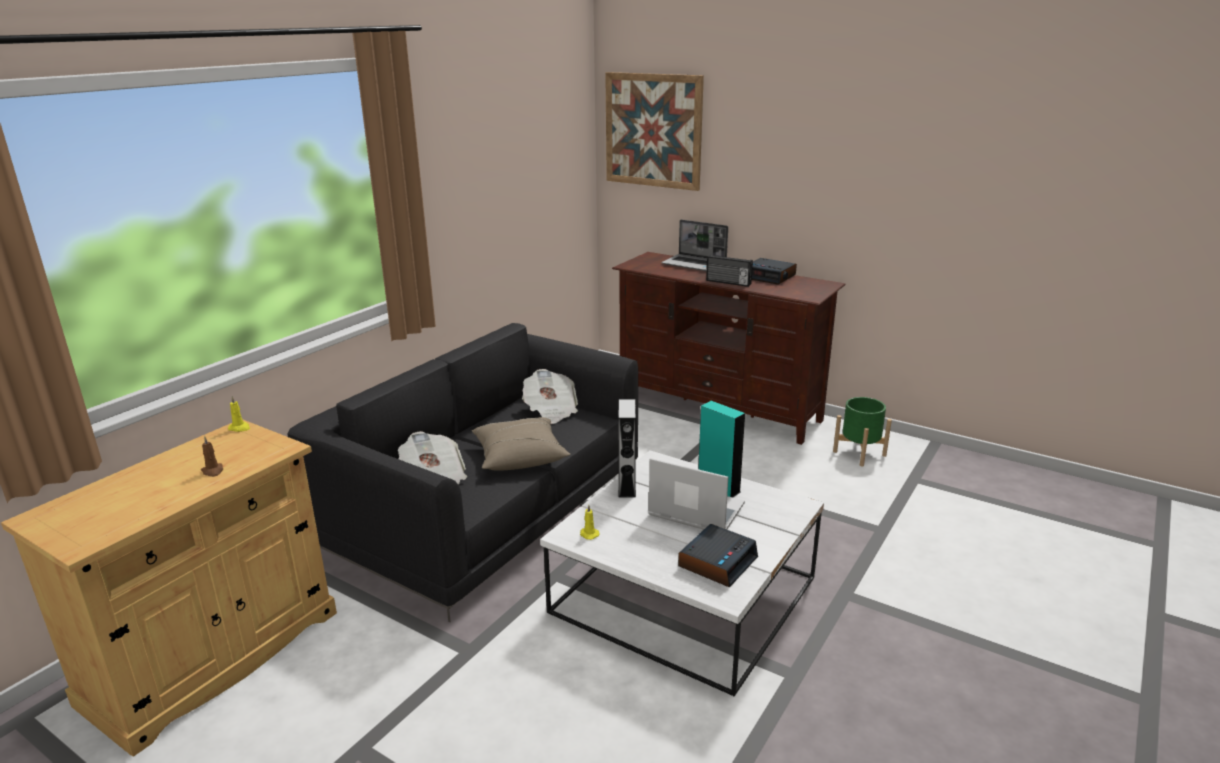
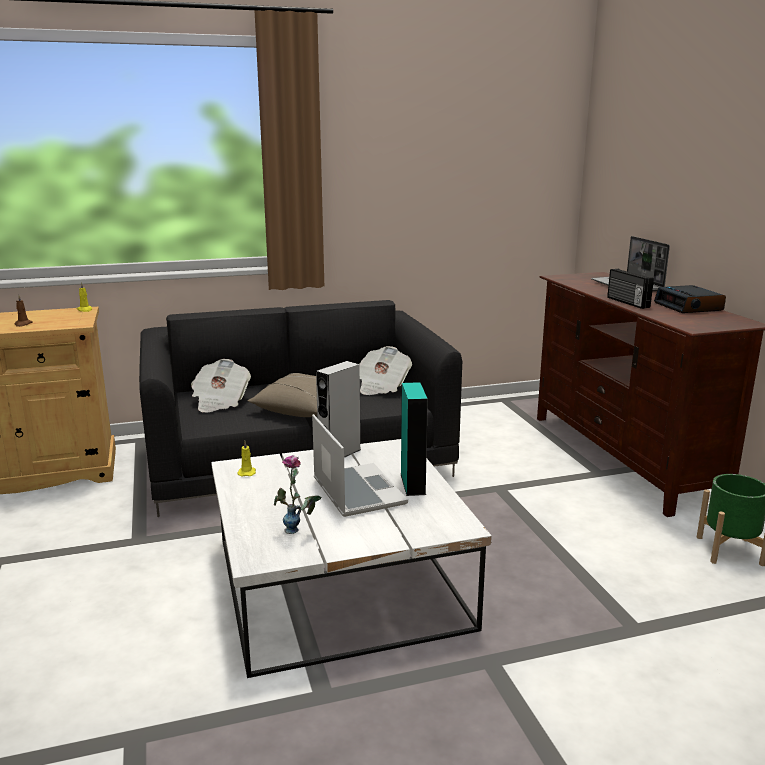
camera: 40 degrees right, 5 degrees down
picture [605,72,704,191] -> none
alarm clock [678,524,758,588] -> vase [274,455,322,534]

